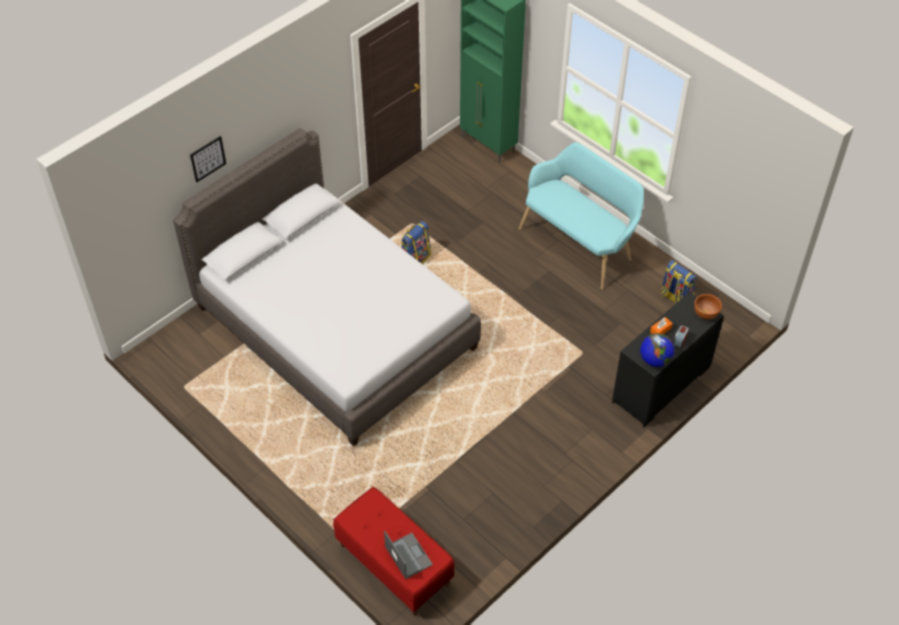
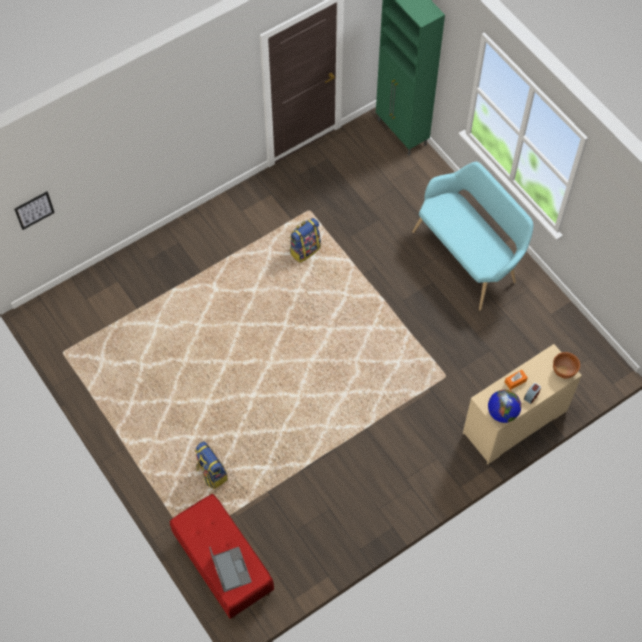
camera: 10 degrees right, 10 degrees up
grey bed [173,128,481,446] -> none
picture [190,136,226,183] -> picture moved to [14,191,55,230]
black dresser [612,292,724,427] -> beige dresser [463,344,582,464]
backpack [660,260,697,304] -> backpack moved to [195,441,228,489]

